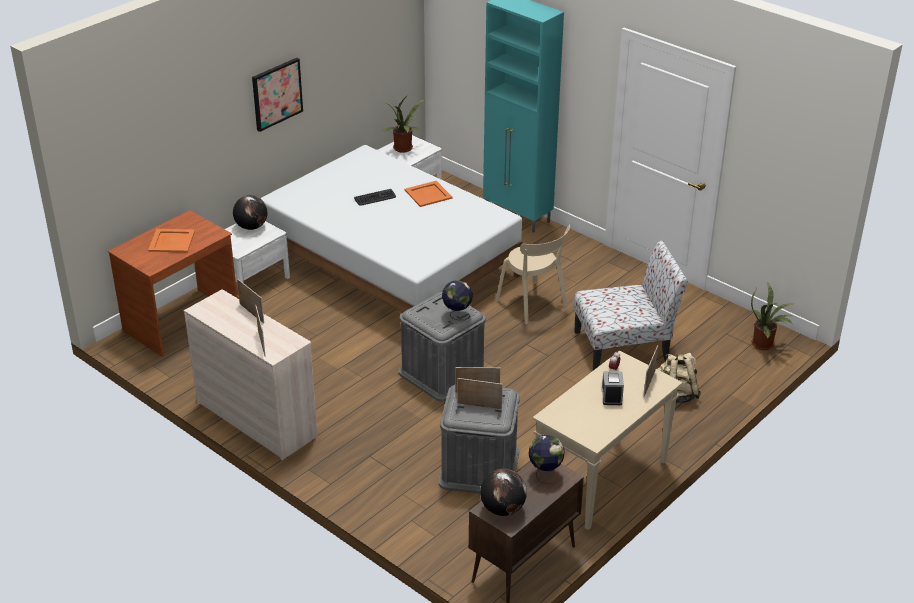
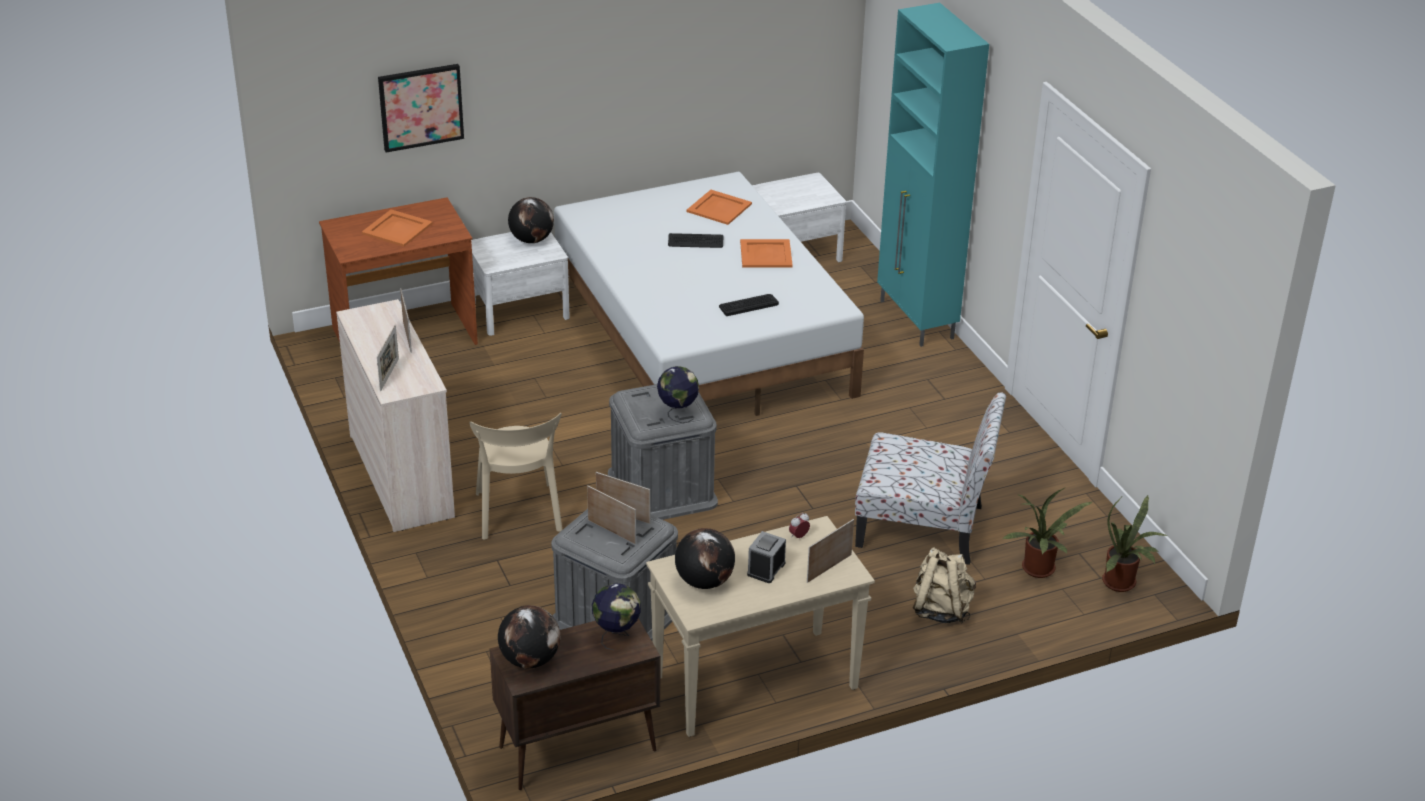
camera: 25 degrees right, 0 degrees up
picture [252,58,303,132] -> picture moved to [378,64,464,153]
potted plant [381,95,425,153] -> potted plant moved to [1002,487,1092,578]
beige chair [496,225,570,324] -> beige chair moved to [469,413,562,540]
none -> globe [675,528,735,589]
none -> orange tray [686,190,752,225]
none -> keyboard [719,294,779,316]

